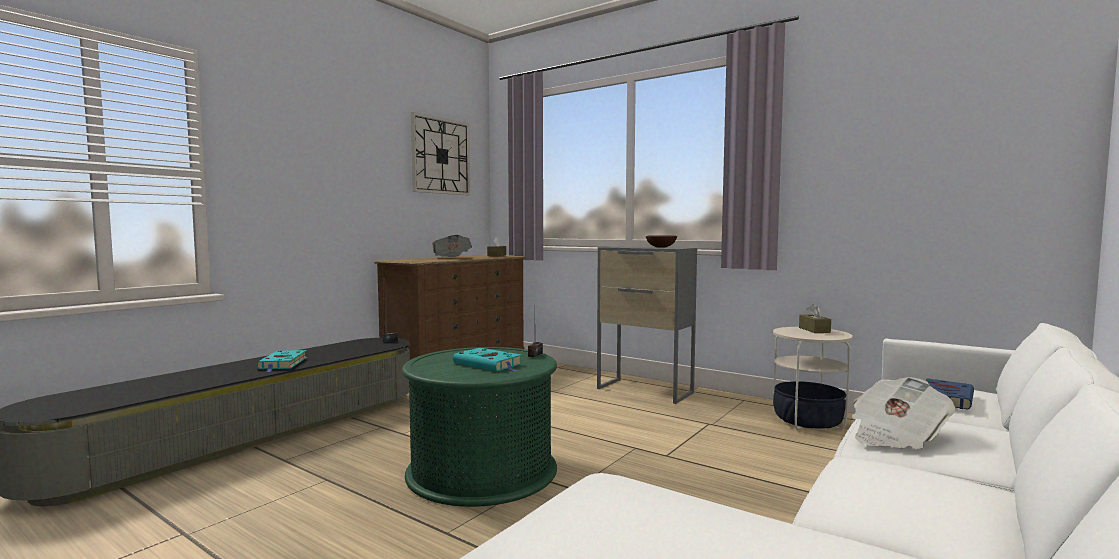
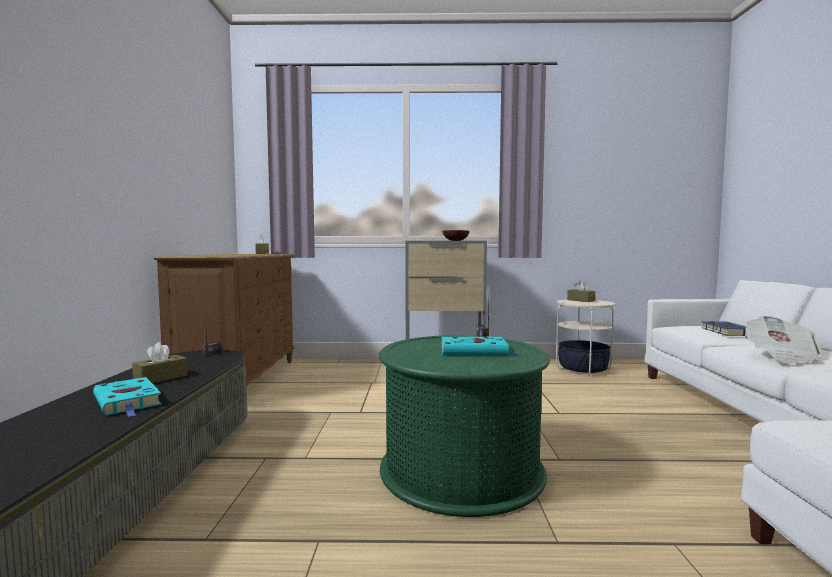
camera: 35 degrees left, 0 degrees up
wall clock [411,112,470,195] -> none
newspaper [432,235,472,257] -> none
none -> brown tissue box [132,342,188,383]

